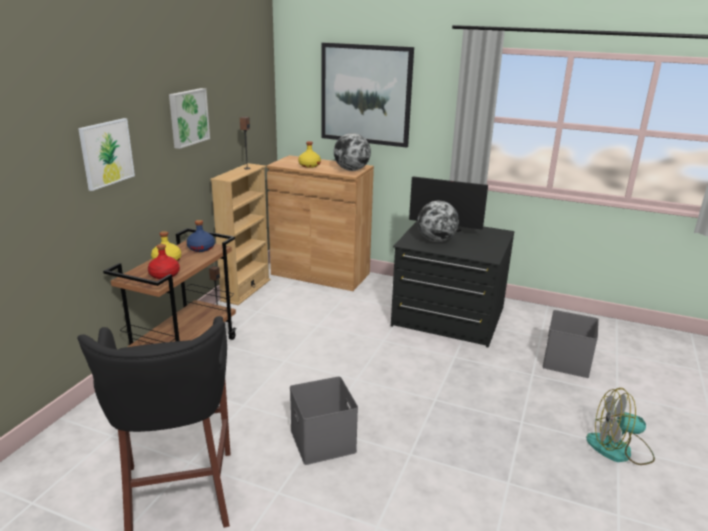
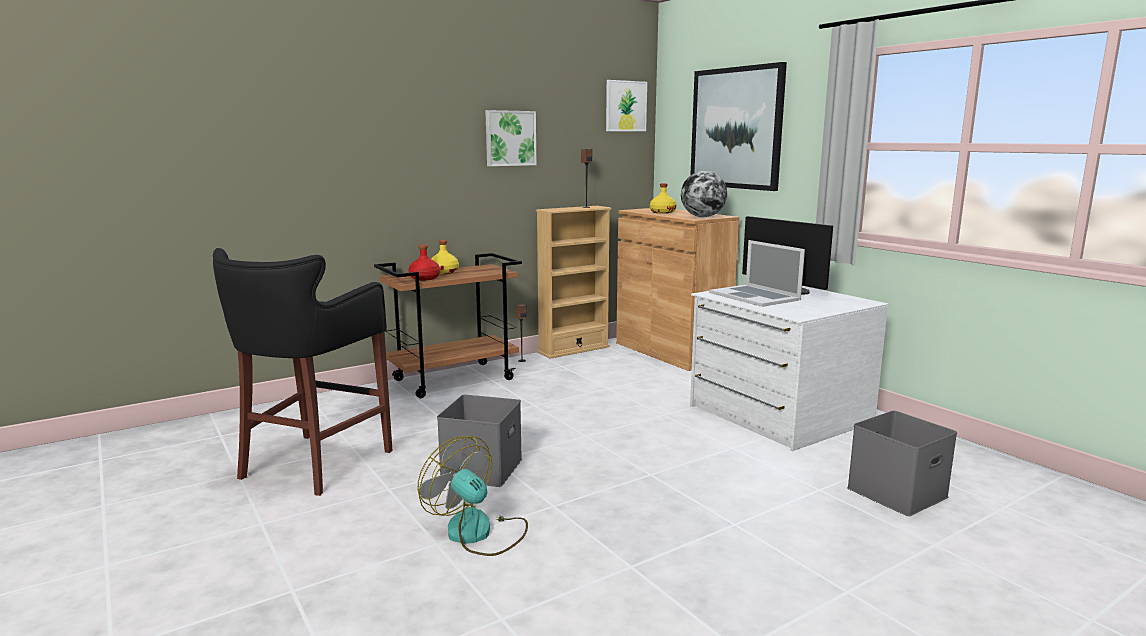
camera: 35 degrees right, 10 degrees down
picture [78,118,135,191] -> picture moved to [606,80,647,131]
blue bottle [187,220,215,252] -> none
black dresser [391,221,515,347] -> white dresser [690,286,889,451]
globe [417,201,459,242] -> laptop [709,240,805,307]
fan [586,388,655,465] -> fan moved to [418,436,528,556]

